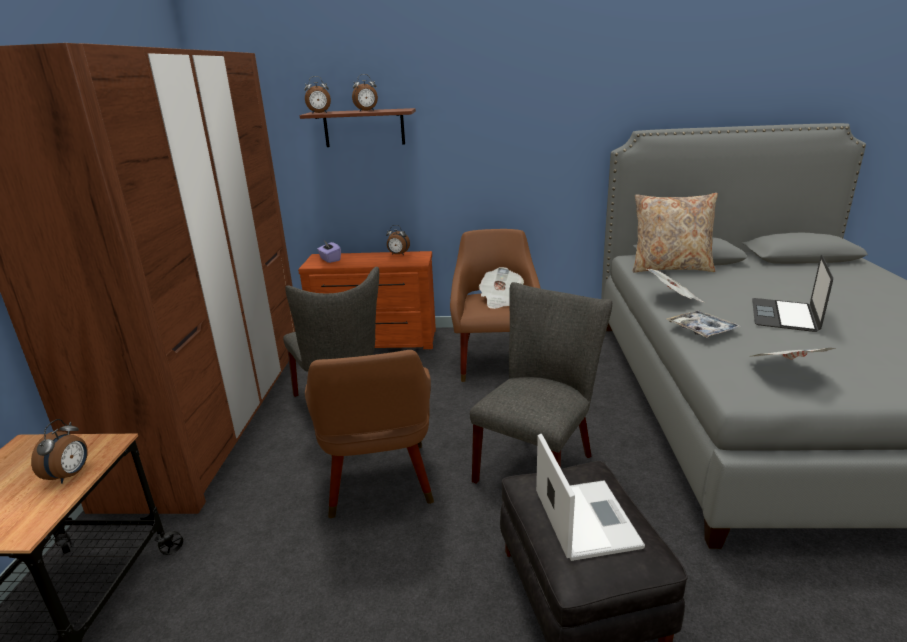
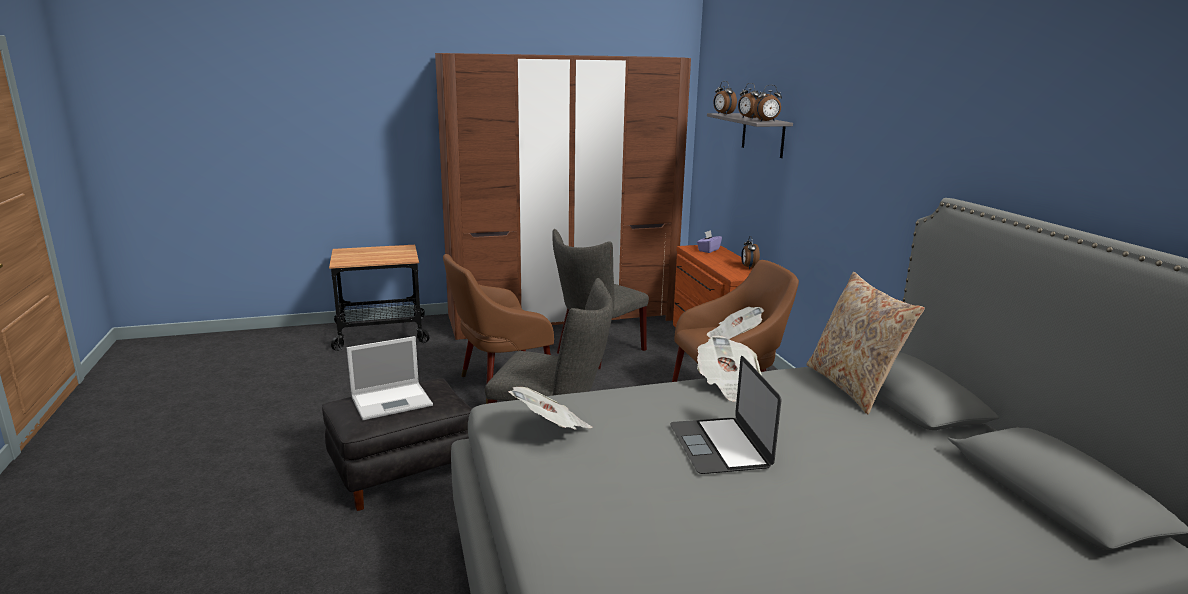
camera: 70 degrees right, 5 degrees down
alarm clock [31,419,88,484] -> alarm clock moved to [753,85,782,121]
brown shelf [300,108,416,147] -> grey shelf [707,113,793,158]
tray [666,310,741,338] -> none
laptop [752,255,833,332] -> laptop turned 105 degrees counterclockwise [670,356,782,474]

